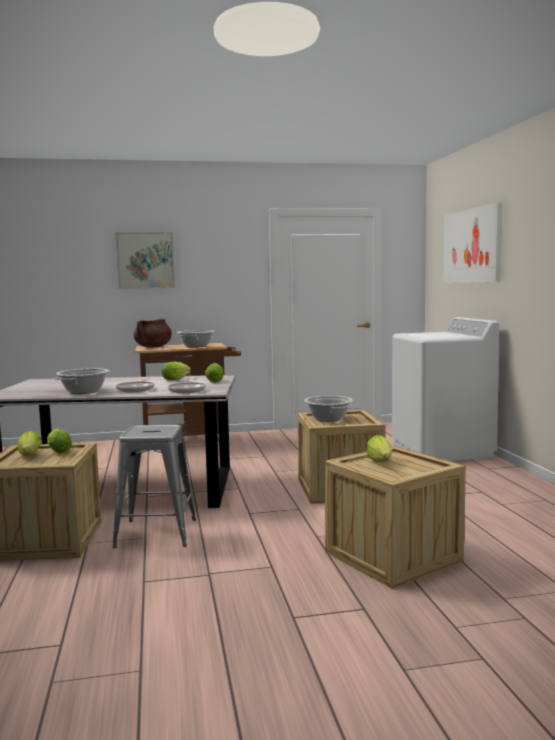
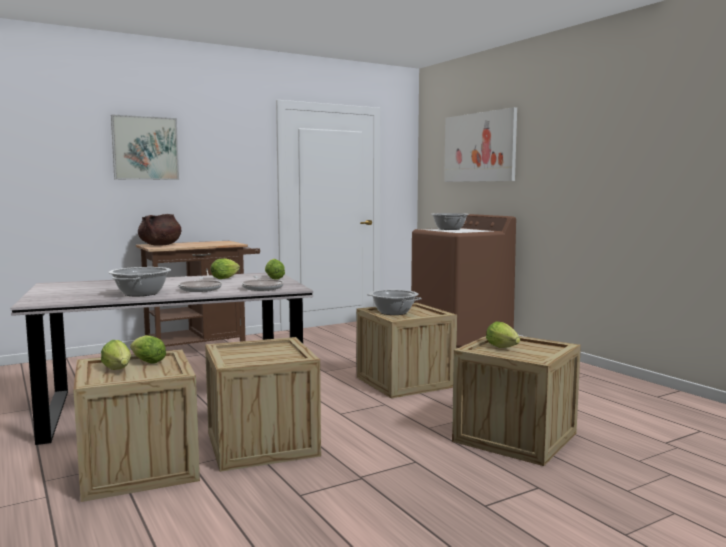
camera: 20 degrees left, 0 degrees up
grey stool [112,425,196,548] -> crate [205,337,321,472]
cooking pot [177,330,215,347] -> cooking pot moved to [431,213,469,230]
white washing machine [392,317,499,461] -> brown washing machine [411,214,516,348]

